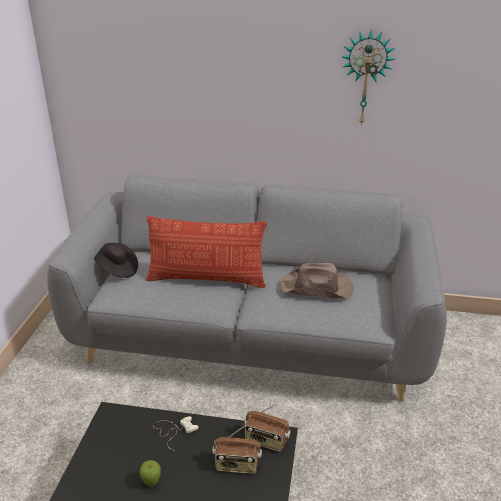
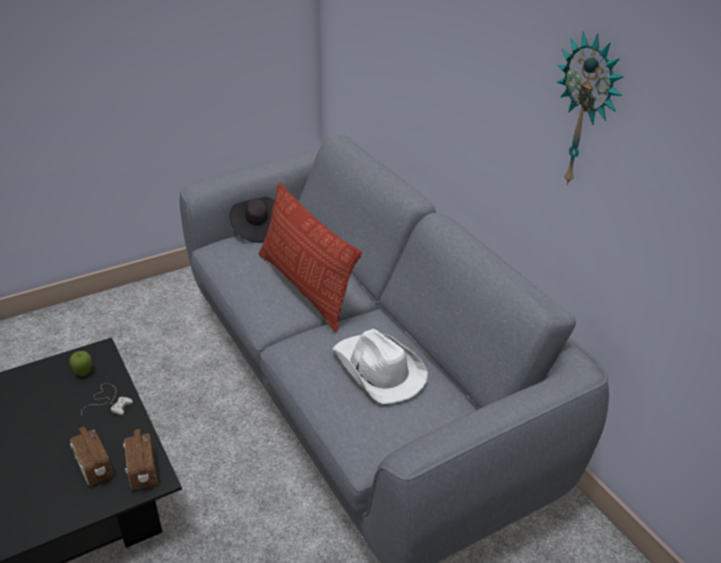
camera: 50 degrees right, 5 degrees up
apple [140,460,161,486] -> apple moved to [69,351,92,376]
brown hat [280,263,354,298] -> white hat [332,329,428,404]

